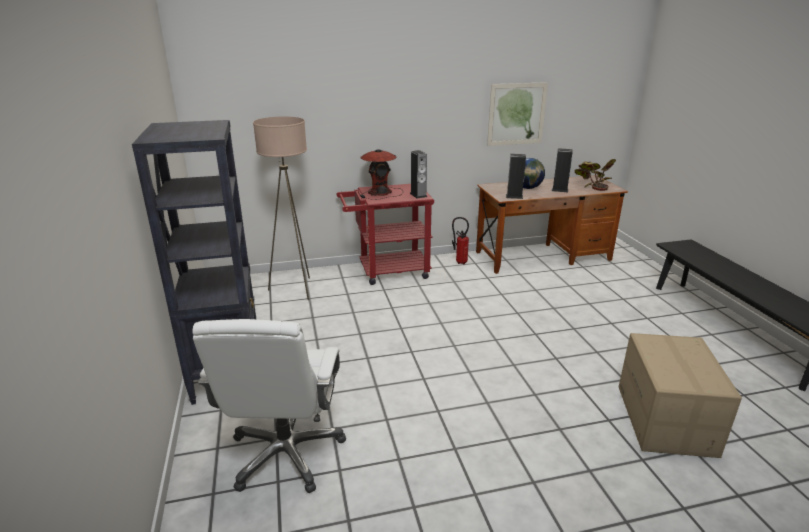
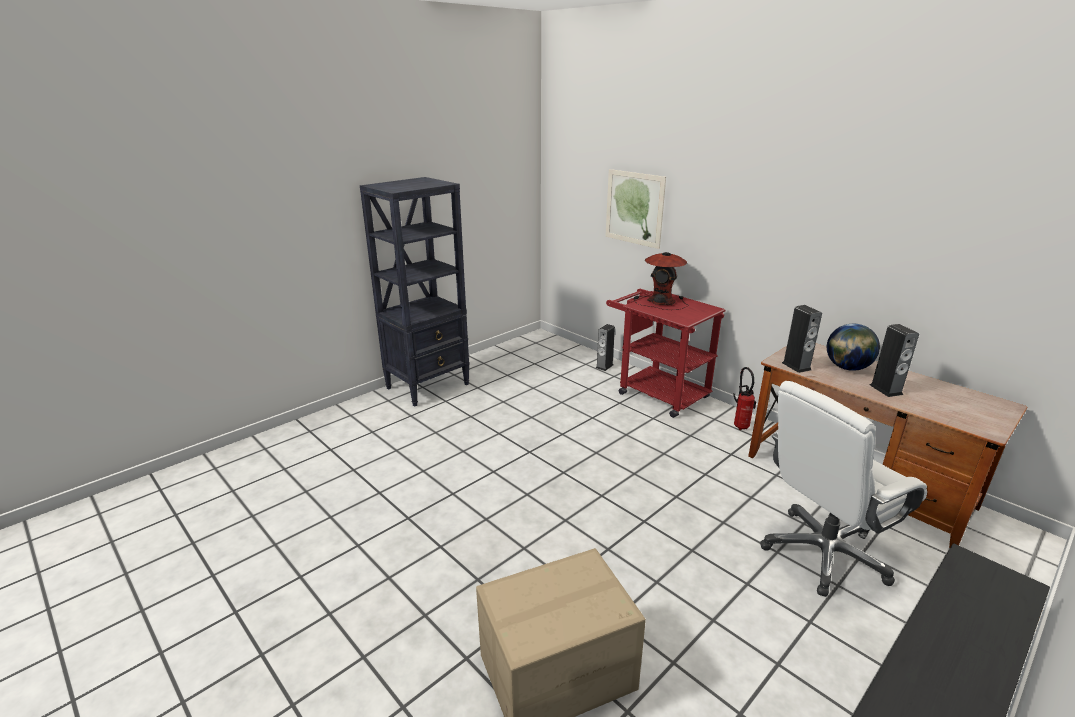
camera: 60 degrees right, 0 degrees up
white office chair [192,319,346,493] -> white office chair moved to [760,381,927,597]
beige floor lamp [253,116,310,300] -> none
speaker [410,150,427,198] -> speaker moved to [596,324,615,371]
picture [487,82,548,146] -> picture moved to [605,169,666,249]
potted plant [574,159,616,191] -> none

